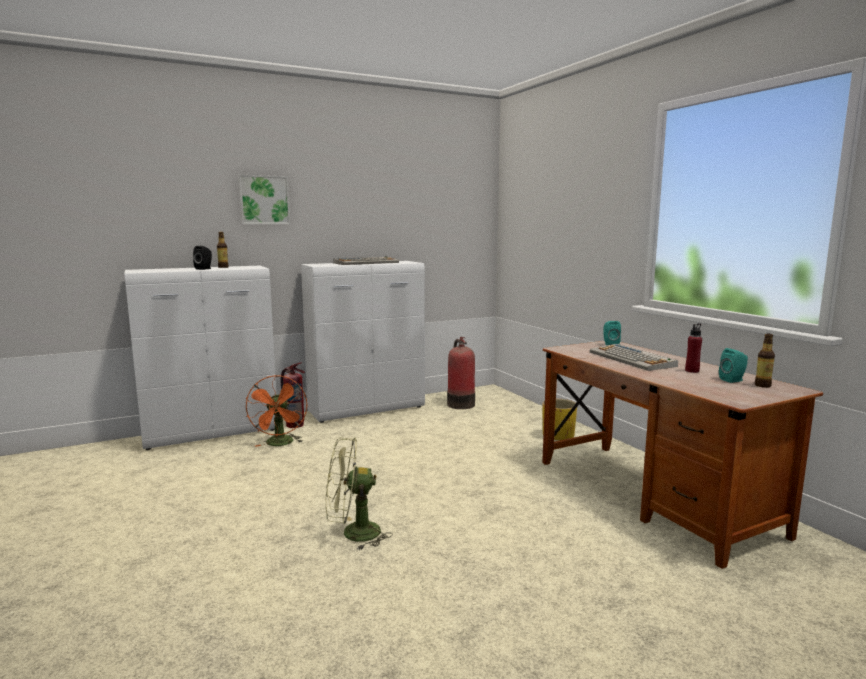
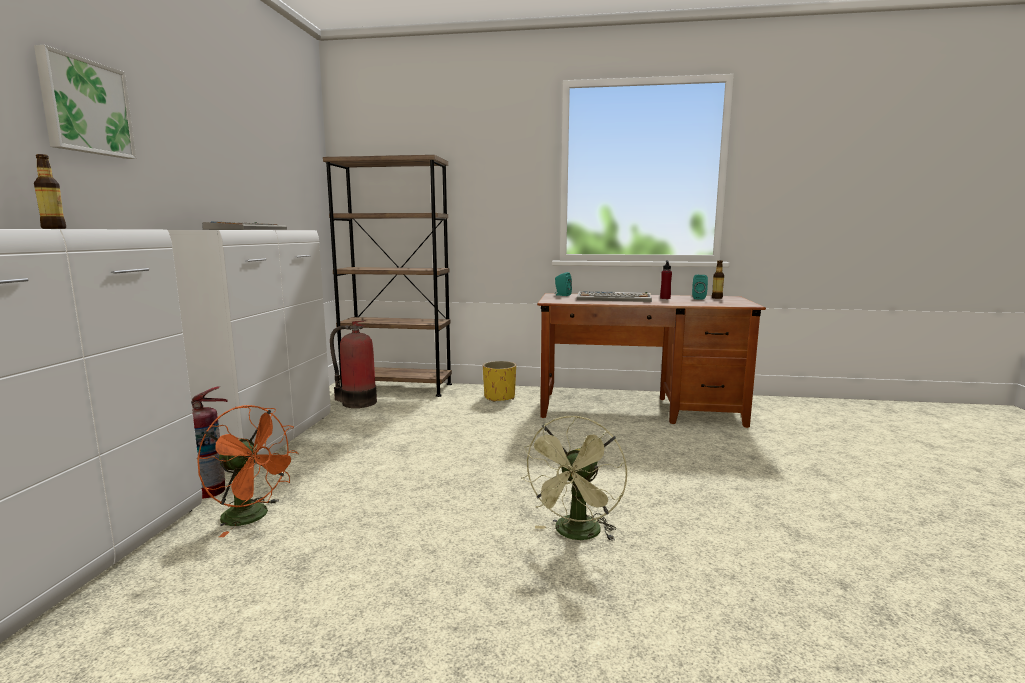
camera: 55 degrees left, 0 degrees up
black speaker [193,246,212,270] -> none
none -> brown bookcase [323,155,452,397]

